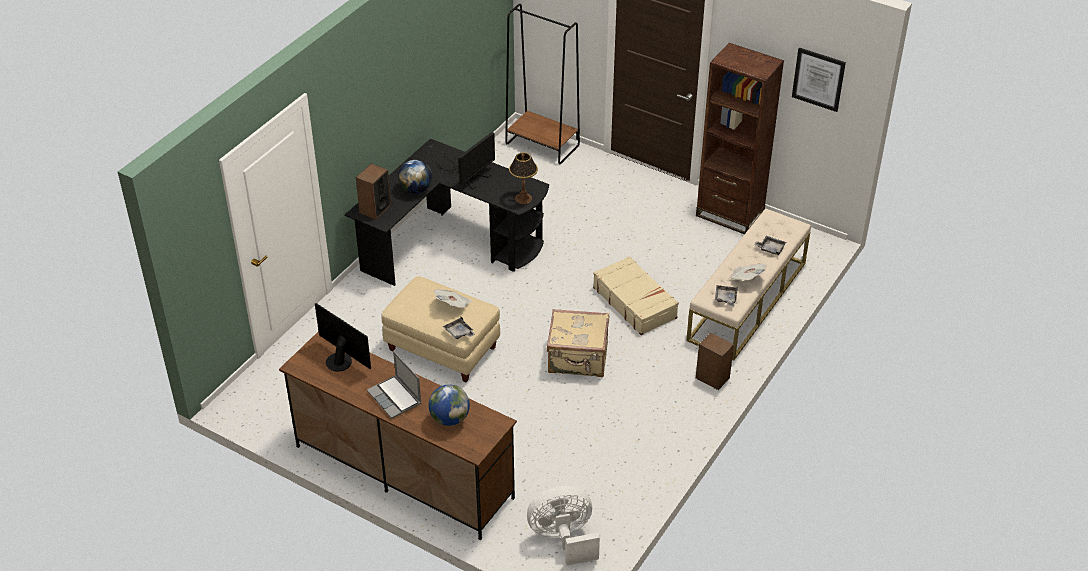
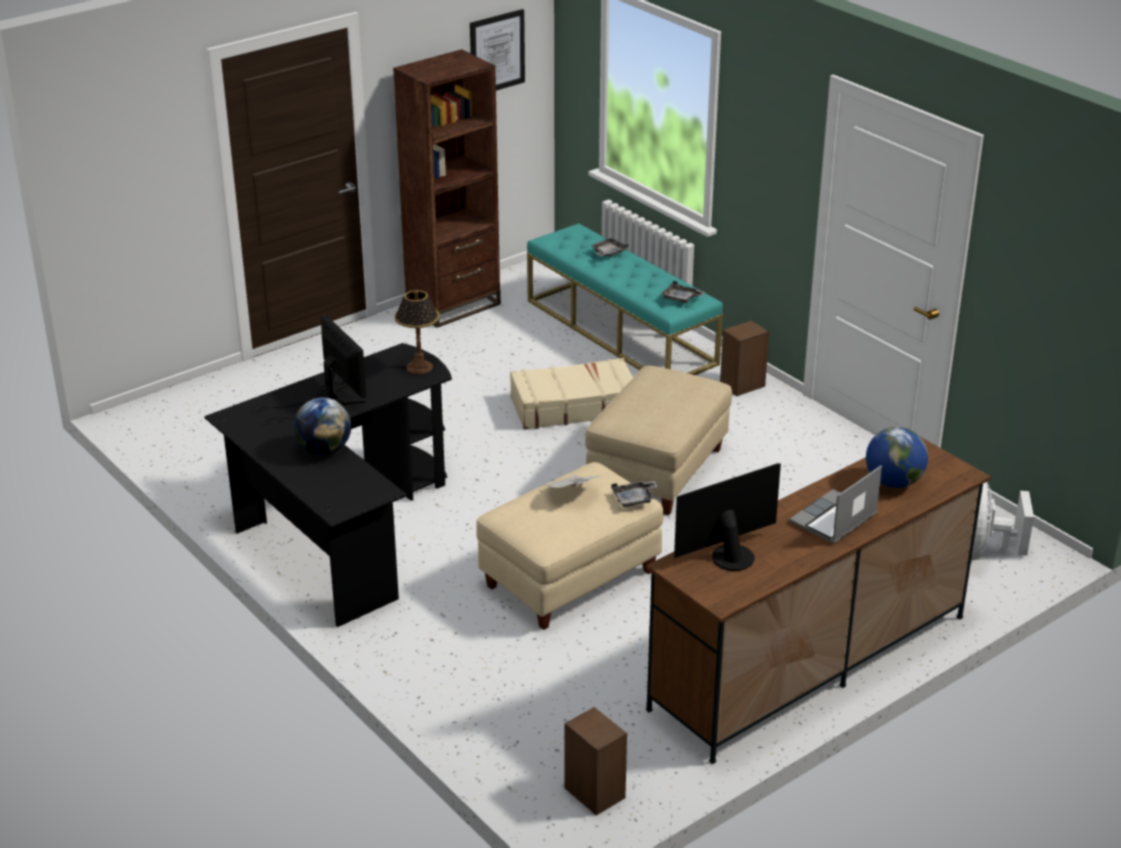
camera: 70 degrees left, 10 degrees down
speaker [356,163,391,220] -> speaker moved to [564,707,627,816]
laptop [367,351,421,419] -> laptop turned 150 degrees clockwise [789,465,882,544]
clothes rack [505,4,580,164] -> none
beige suitcase [547,309,609,377] -> beige ottoman [585,366,732,515]
beige bench [686,208,811,361] -> turquoise bench [527,223,723,375]
newspaper [729,263,767,280] -> none

